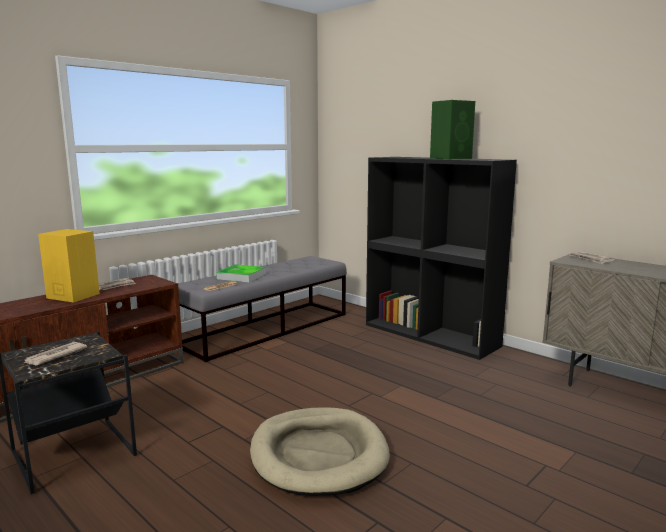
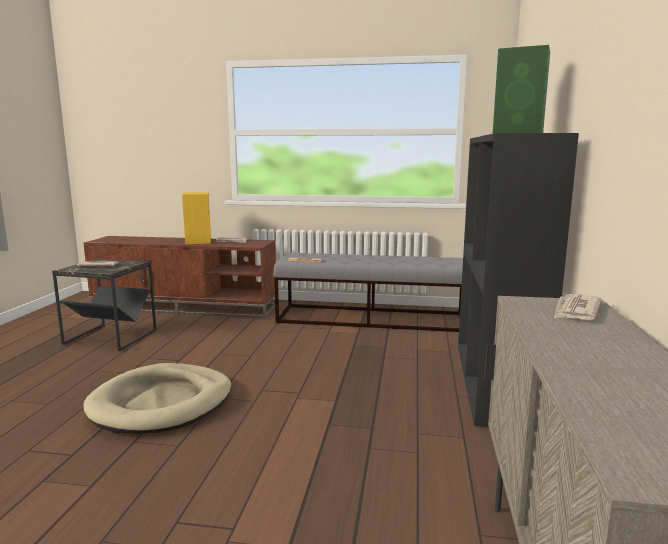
camera: 55 degrees right, 0 degrees up
tray [216,264,266,282] -> none

